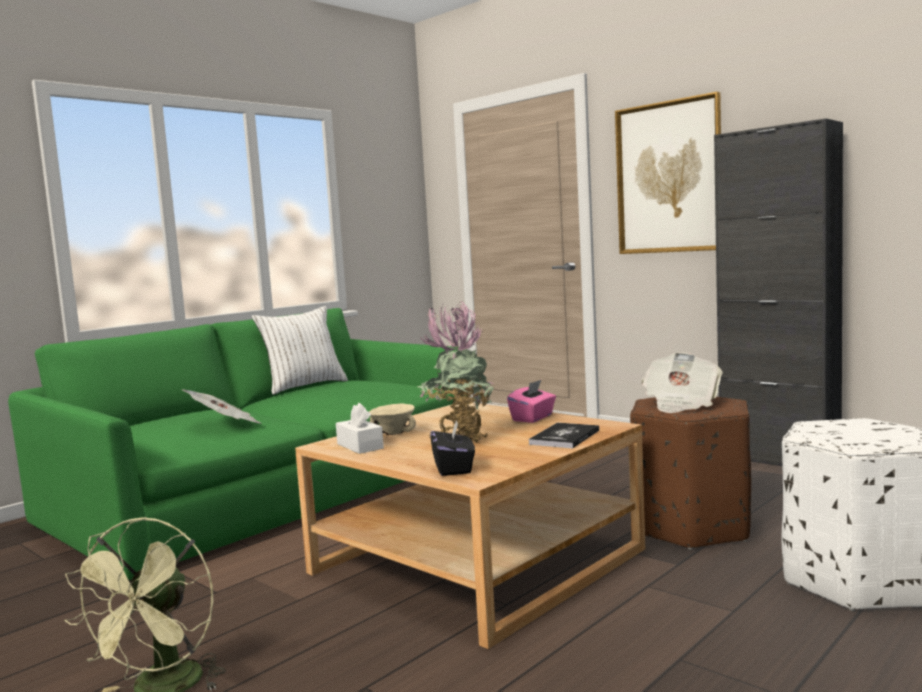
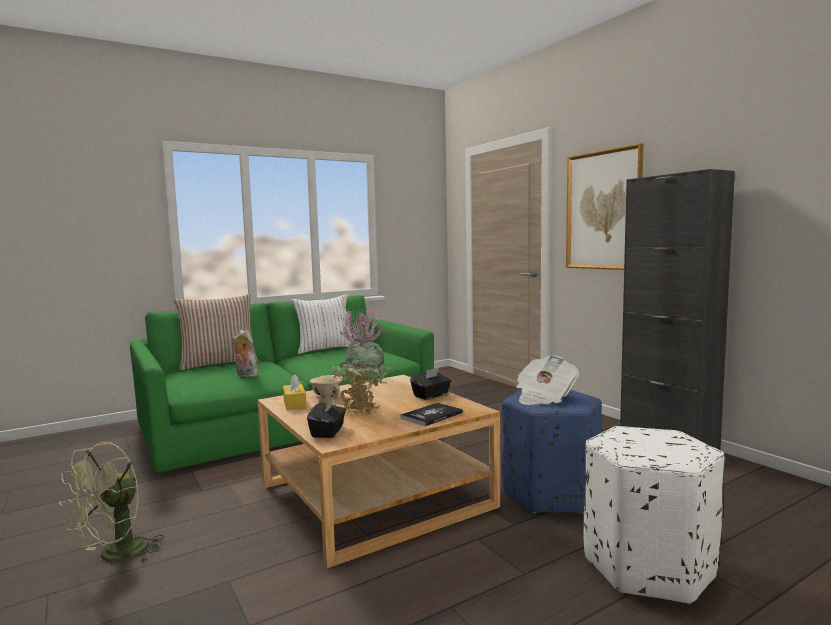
camera: 15 degrees right, 0 degrees up
newspaper [181,389,260,423] -> plush toy [233,330,258,377]
white tissue box [336,403,384,454] -> yellow tissue box [283,374,307,410]
pink tissue box [507,379,556,423] -> black tissue box [410,368,451,400]
brown ottoman [630,397,751,549] -> blue ottoman [502,389,602,514]
none -> pillow [174,294,258,371]

